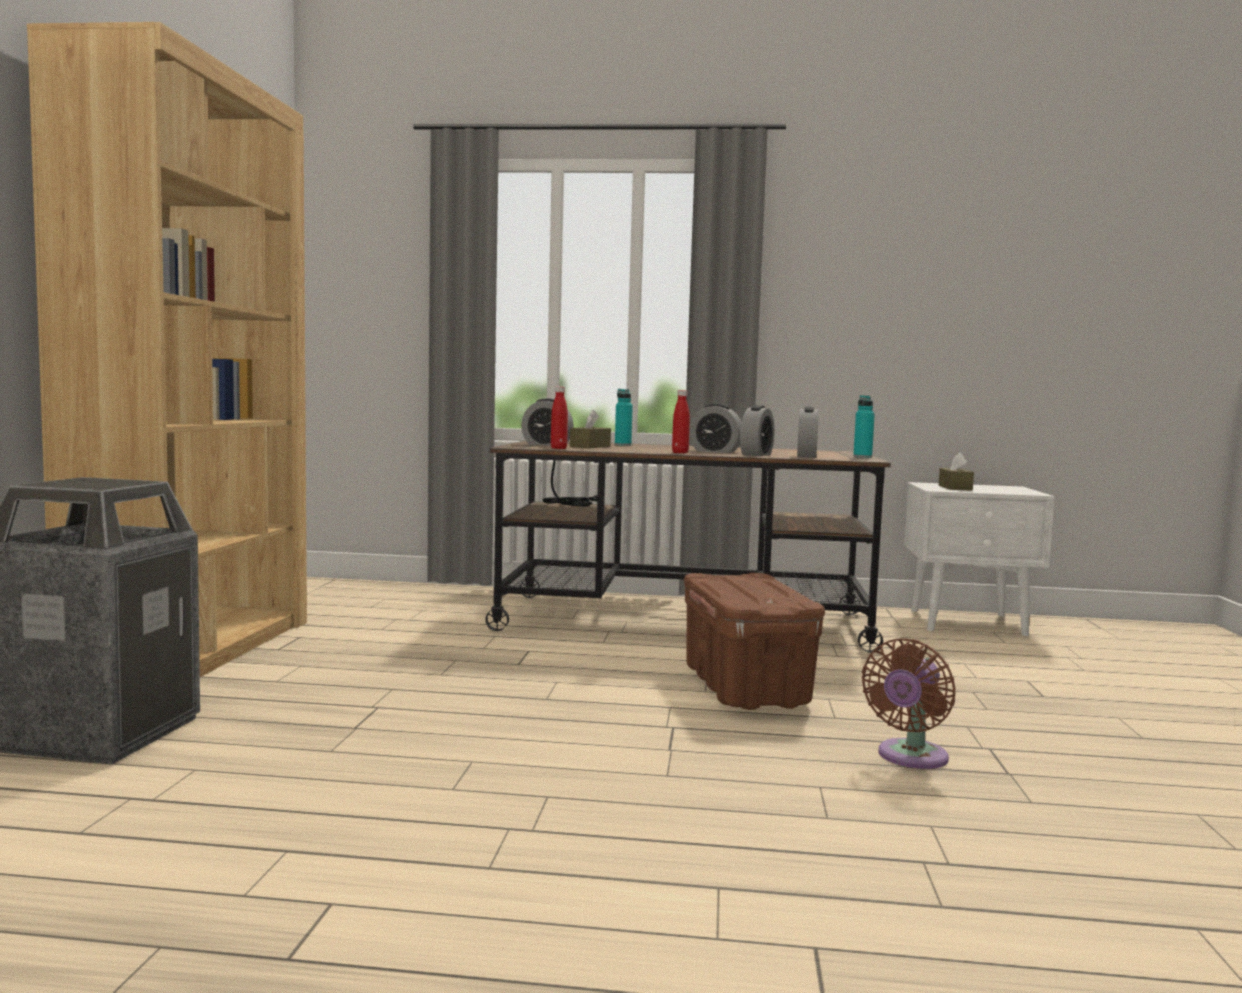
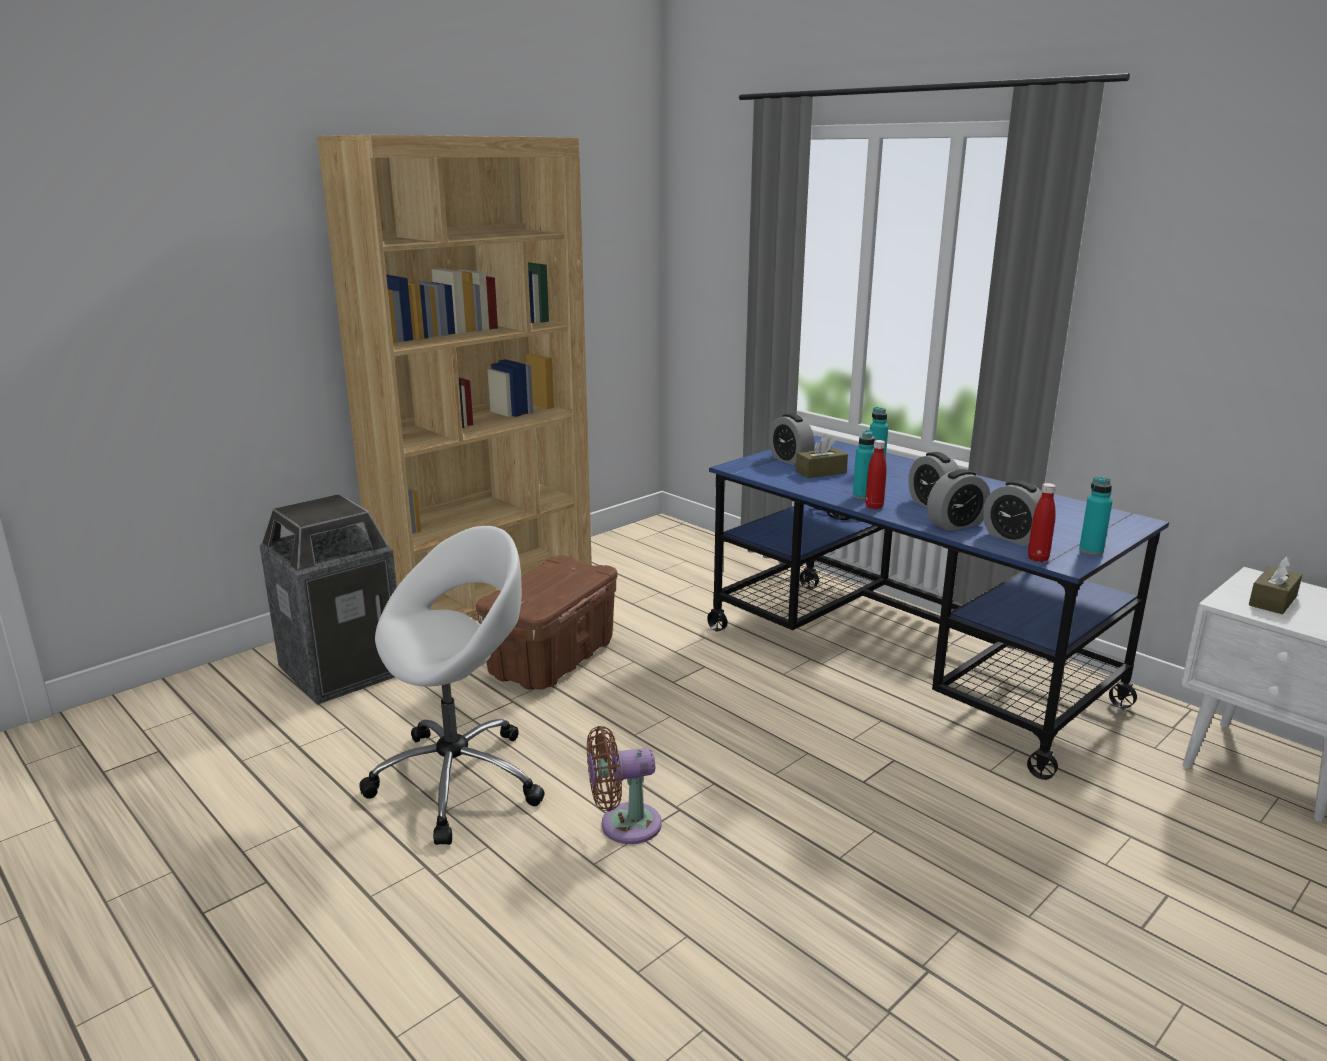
camera: 40 degrees right, 15 degrees up
brown desk [485,440,891,653] -> blue desk [707,436,1169,780]
red bottle [551,386,568,449] -> red bottle moved to [1028,483,1056,562]
brown storage box [684,573,825,710] -> brown storage box moved to [476,556,617,690]
alarm clock [797,407,819,458] -> alarm clock turned 90 degrees counterclockwise [983,480,1042,546]
brown fan [862,638,955,769] -> brown fan moved to [587,726,662,844]
none -> white office chair [359,526,545,845]
none -> turquoise bottle [853,430,875,499]

